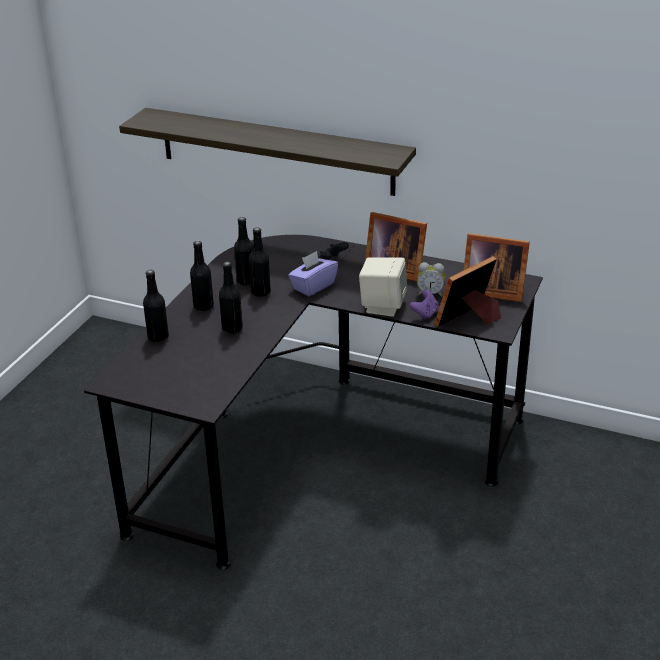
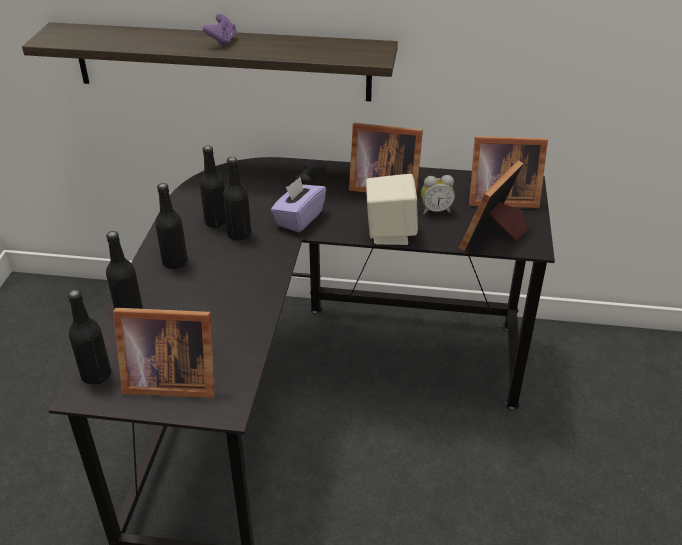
camera: 15 degrees left, 5 degrees up
black bottle [219,262,243,334] -> black bottle moved to [68,290,111,385]
purple game controller [409,290,439,320] -> purple game controller moved to [203,14,237,46]
none -> picture frame [113,308,215,398]

